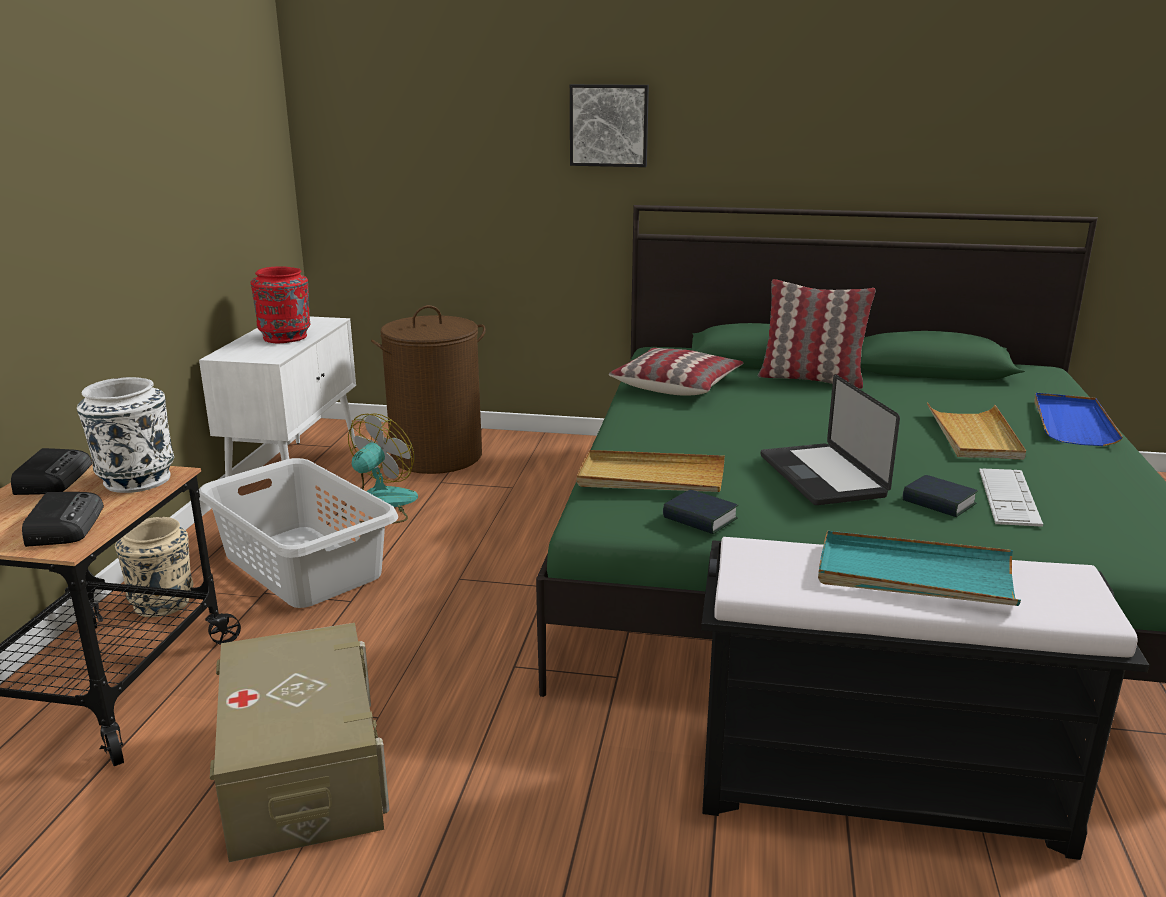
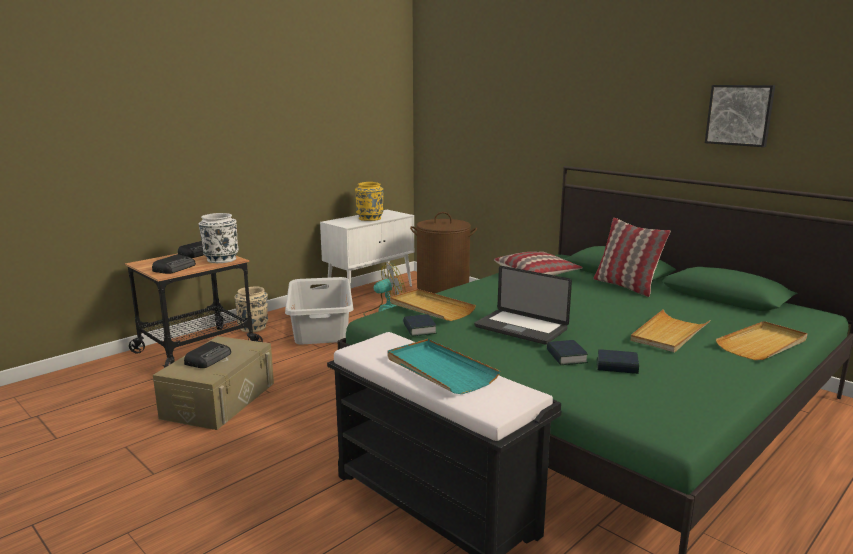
camera: 35 degrees right, 5 degrees down
red vase [251,266,310,344] -> yellow vase [355,182,384,221]
picture [570,84,649,167] -> picture moved to [705,85,775,147]
laptop [761,374,900,505] -> laptop turned 75 degrees counterclockwise [474,266,572,344]
keyboard [979,469,1043,527] -> book [597,349,639,374]
blue tray [1034,393,1123,446] -> beige tray [716,321,808,360]
none -> radio [184,341,231,368]

